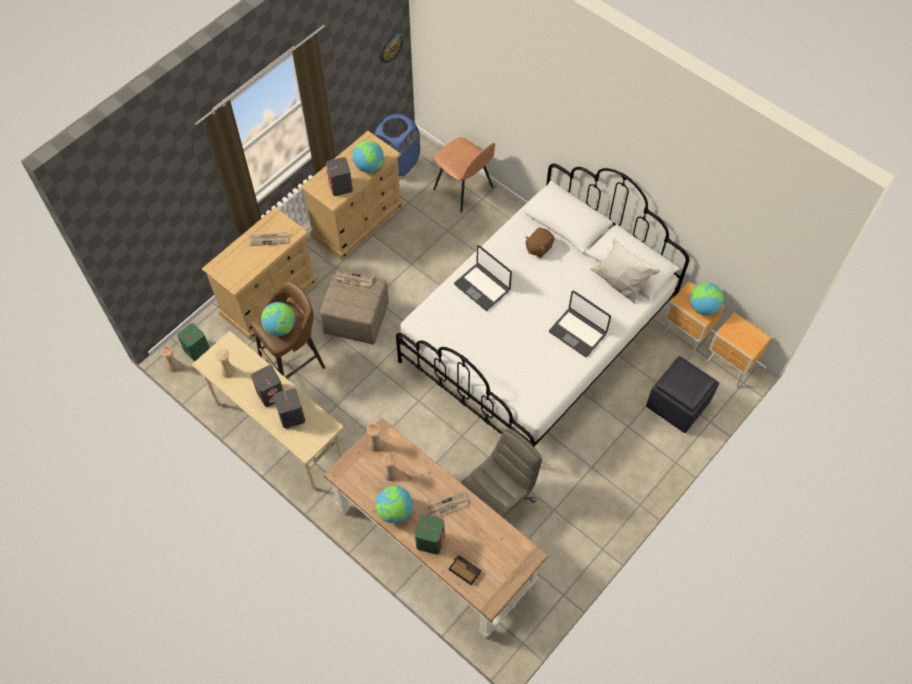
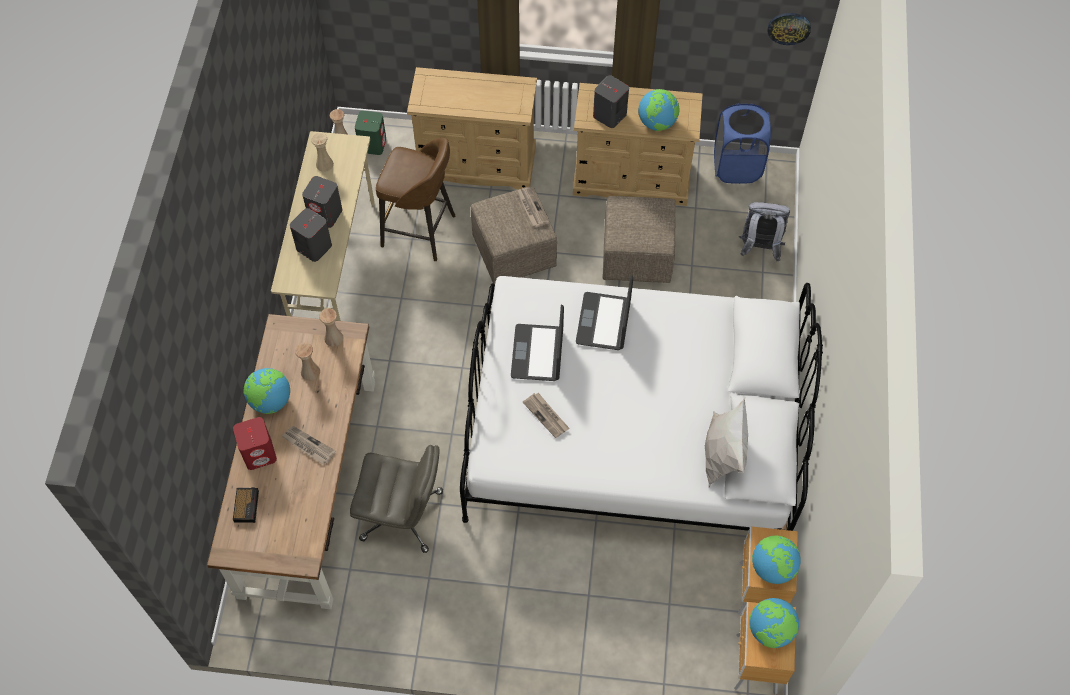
camera: 55 degrees right, 0 degrees up
newspaper [249,232,288,246] -> newspaper moved to [523,393,569,438]
globe [261,302,295,336] -> globe moved to [749,598,799,648]
green speaker [415,514,445,554] -> red speaker [233,417,277,470]
brown chair [433,137,495,213] -> grey backpack [739,202,790,261]
brown plush toy [526,228,555,258] -> none
laptop [549,291,611,357] -> laptop moved to [511,305,564,381]
black ottoman [646,356,719,433] -> none
none -> beige ottoman [603,196,676,283]

